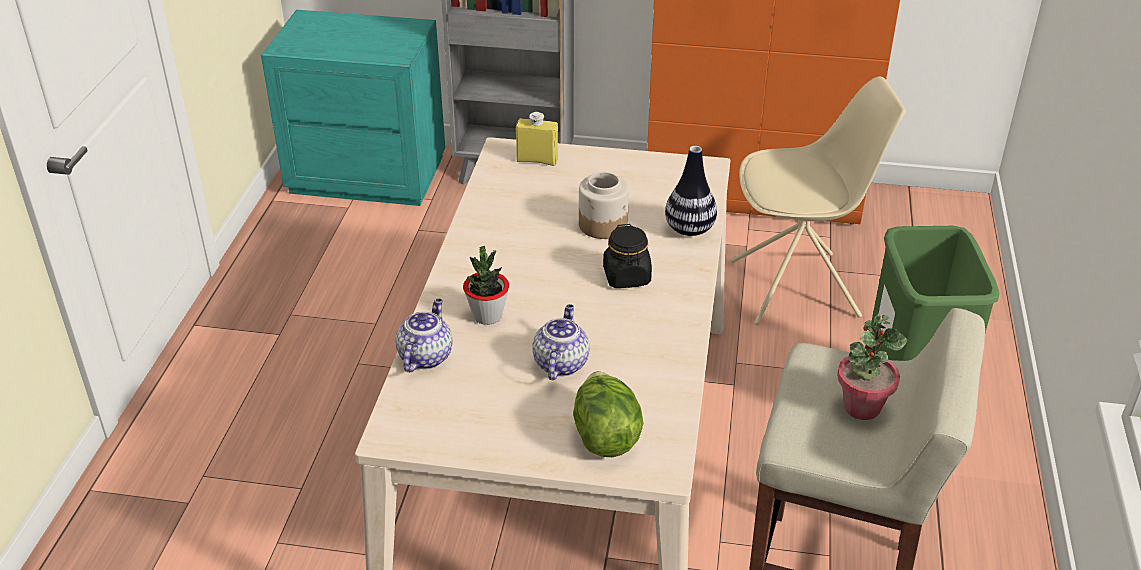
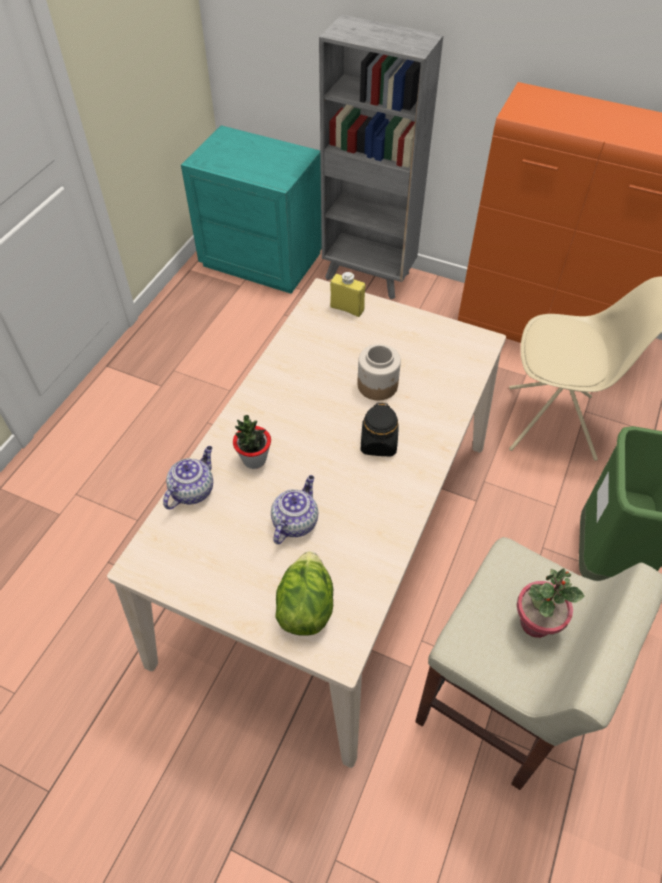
camera: 15 degrees right, 15 degrees up
vase [665,146,717,236] -> none

